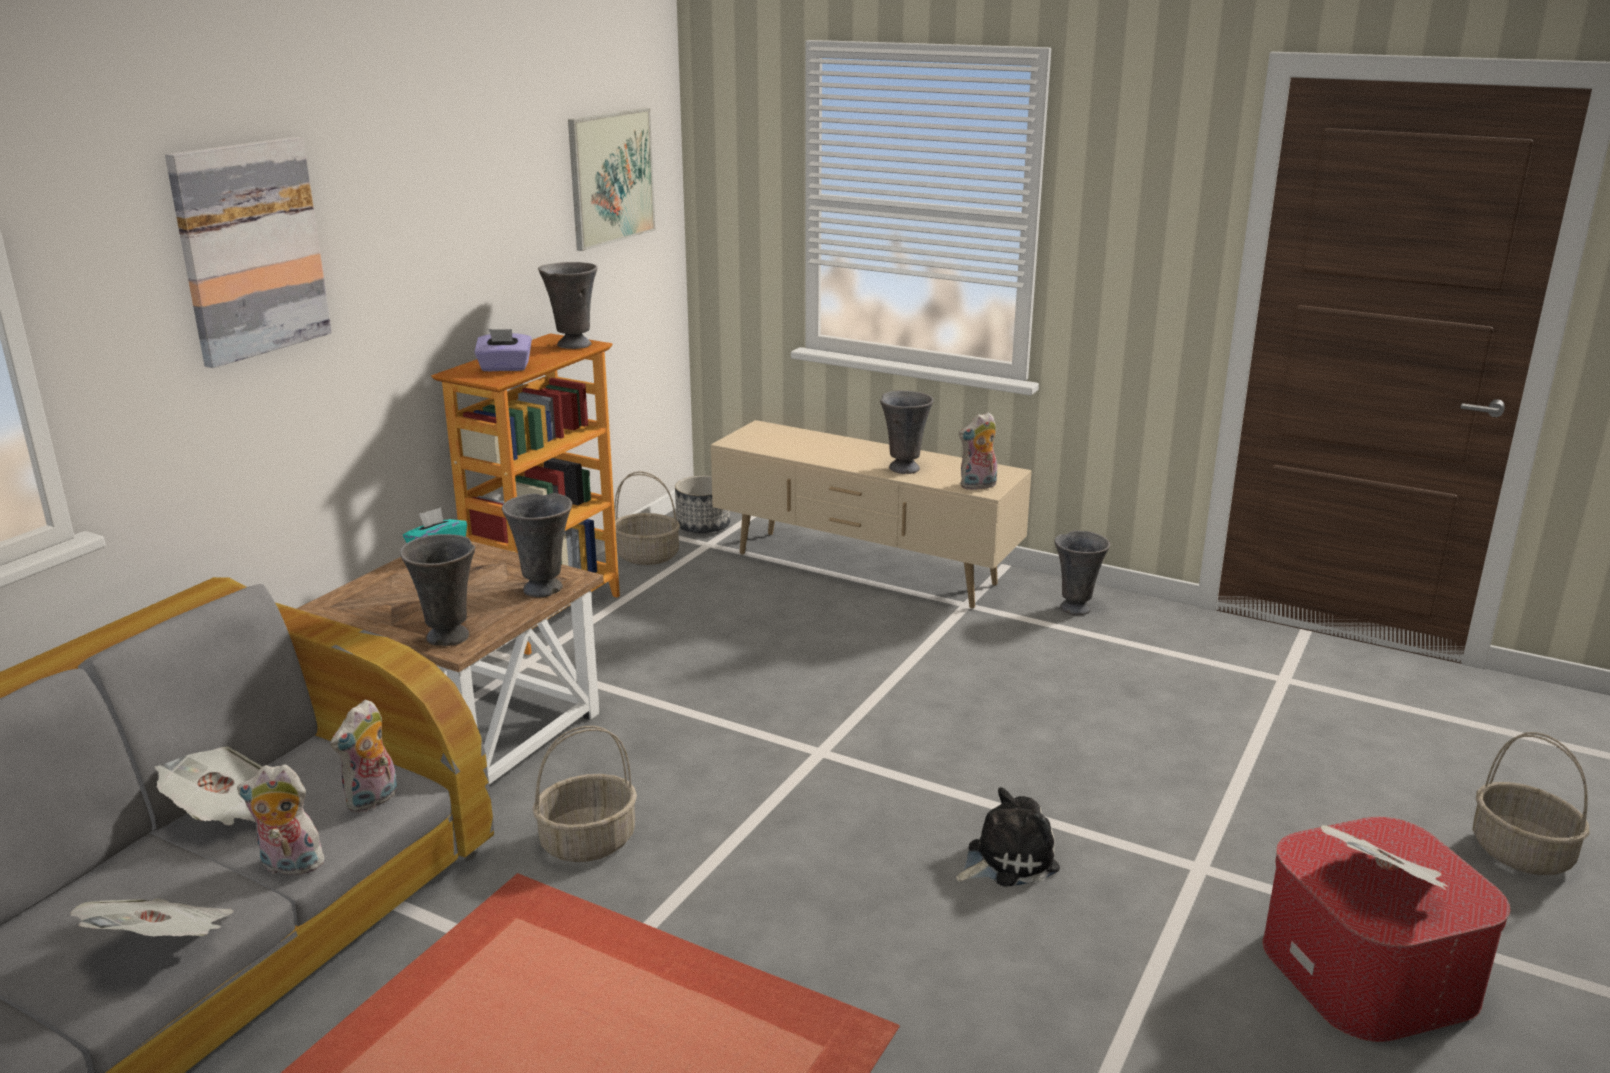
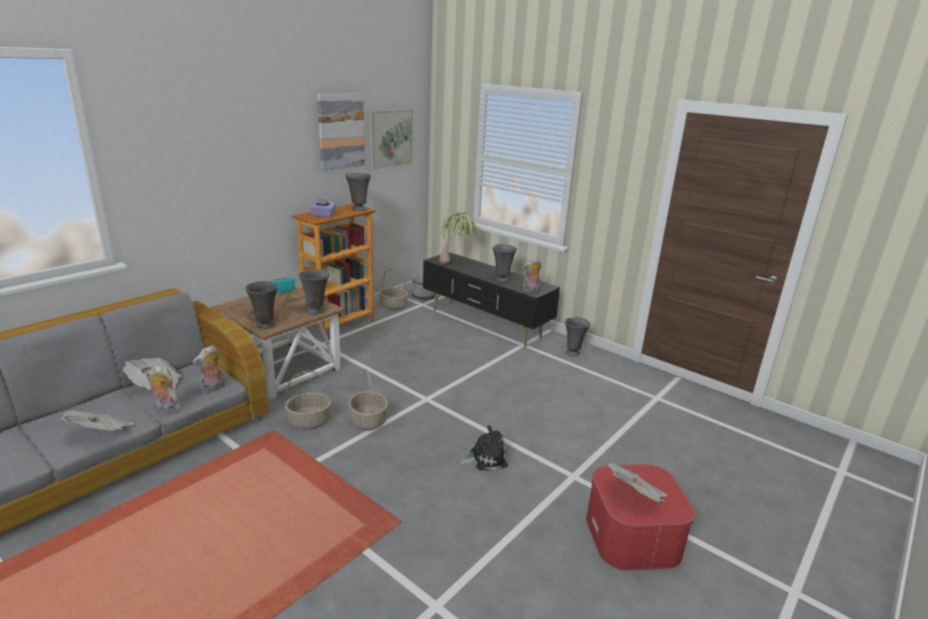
camera: 10 degrees right, 0 degrees up
picture [165,137,332,368] -> picture moved to [317,93,365,171]
beige tv stand [711,420,1032,608] -> black tv stand [423,252,560,347]
basket [1473,732,1589,875] -> basket moved to [348,368,388,430]
none -> potted plant [439,211,477,264]

